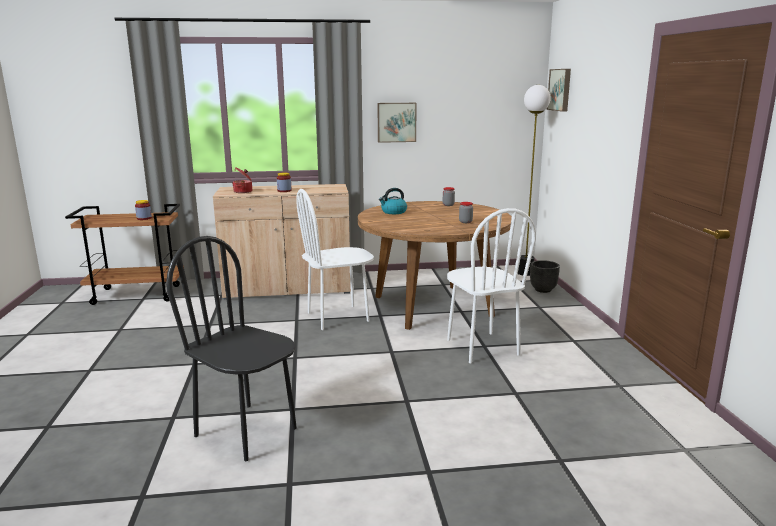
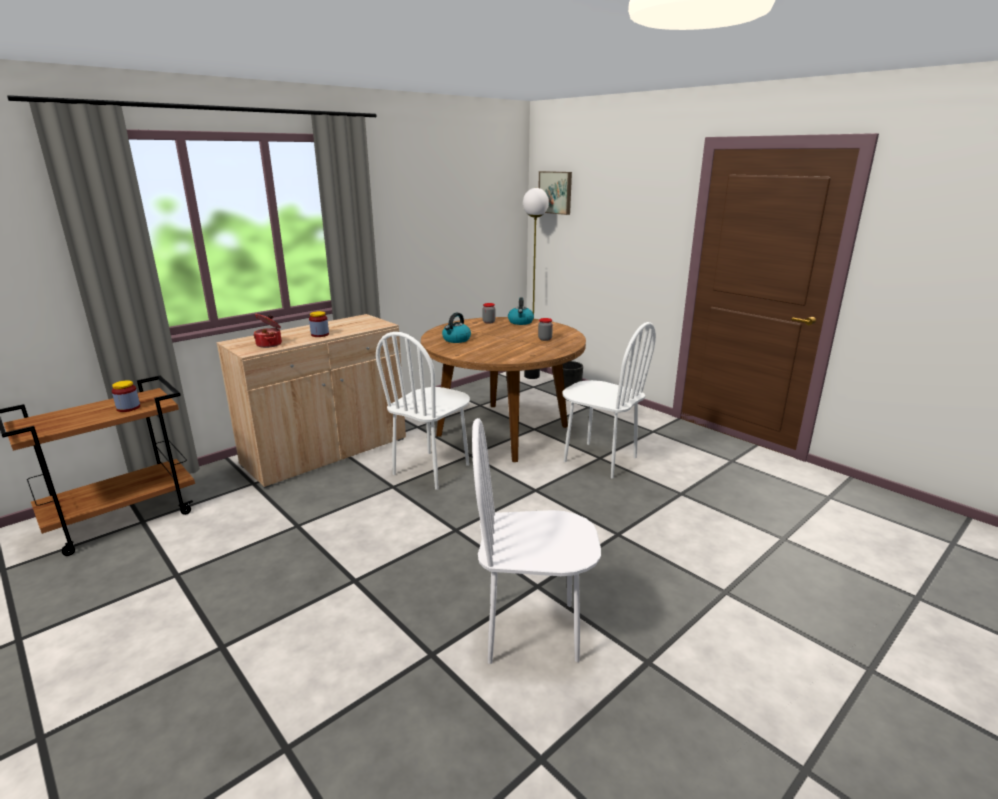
camera: 35 degrees left, 5 degrees up
black chair [166,236,297,461] -> white chair [472,418,601,664]
picture [377,103,417,143] -> none
none -> kettle [508,297,534,325]

